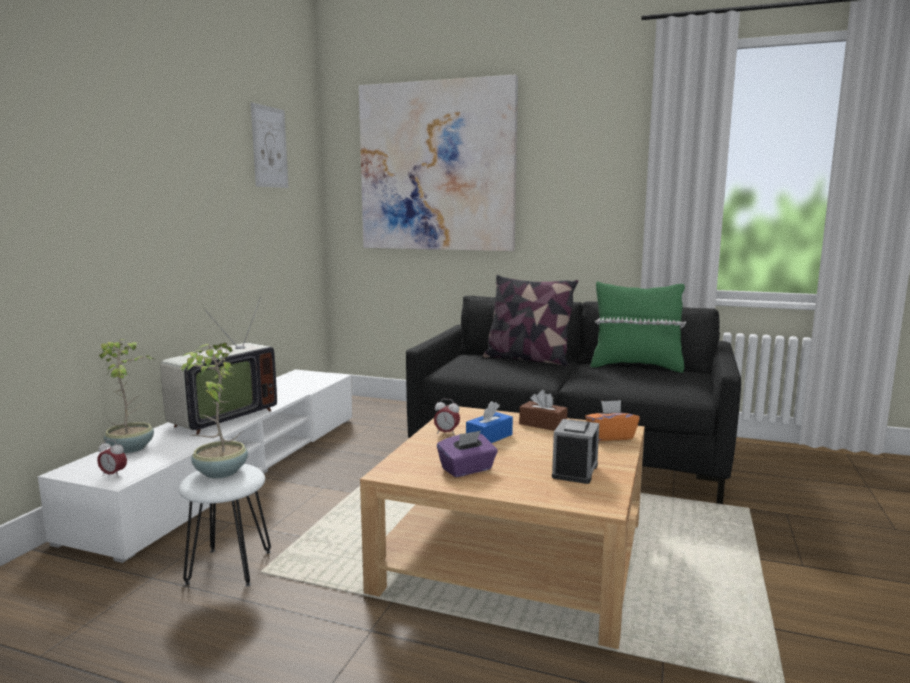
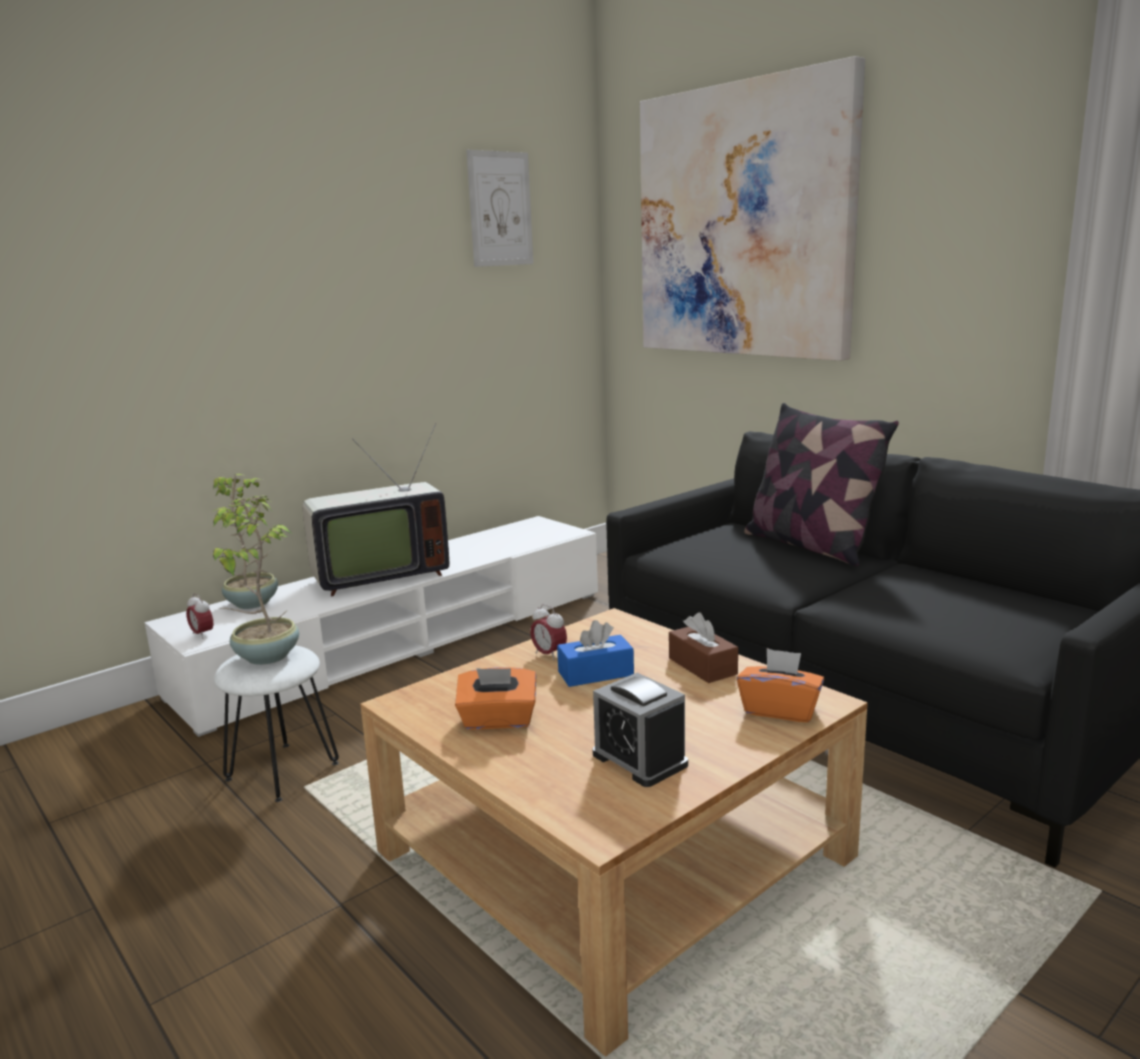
camera: 30 degrees right, 5 degrees up
purple tissue box [437,430,498,477] -> orange tissue box [455,667,536,730]
alarm clock [552,419,599,484] -> alarm clock turned 90 degrees clockwise [593,672,688,787]
green pillow [591,281,686,373] -> none

